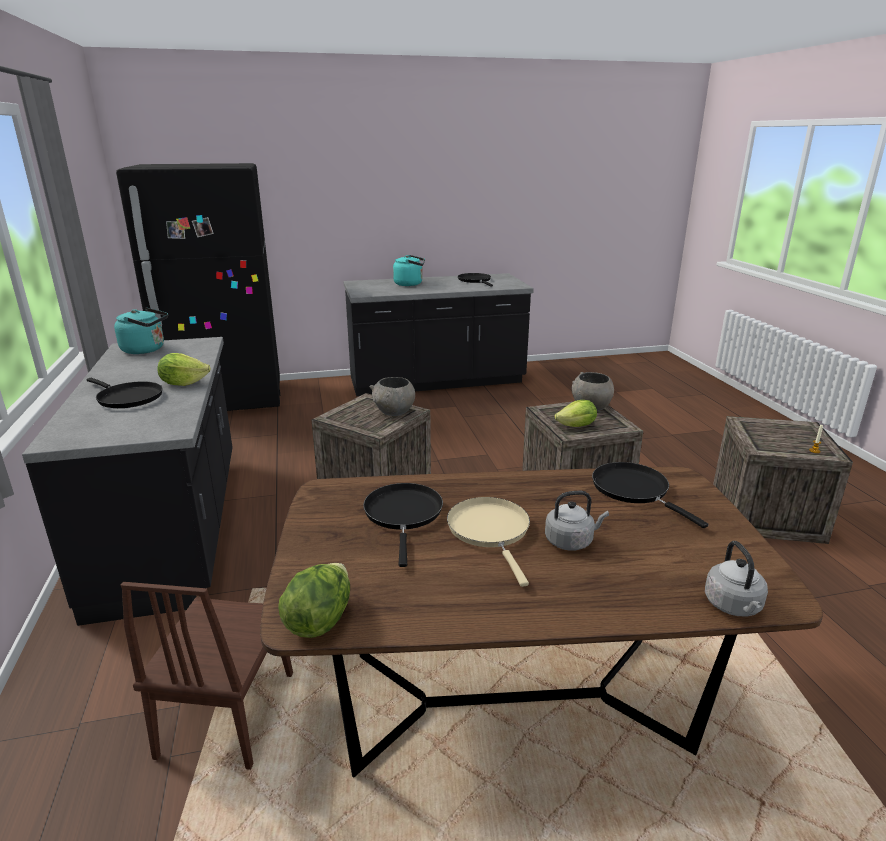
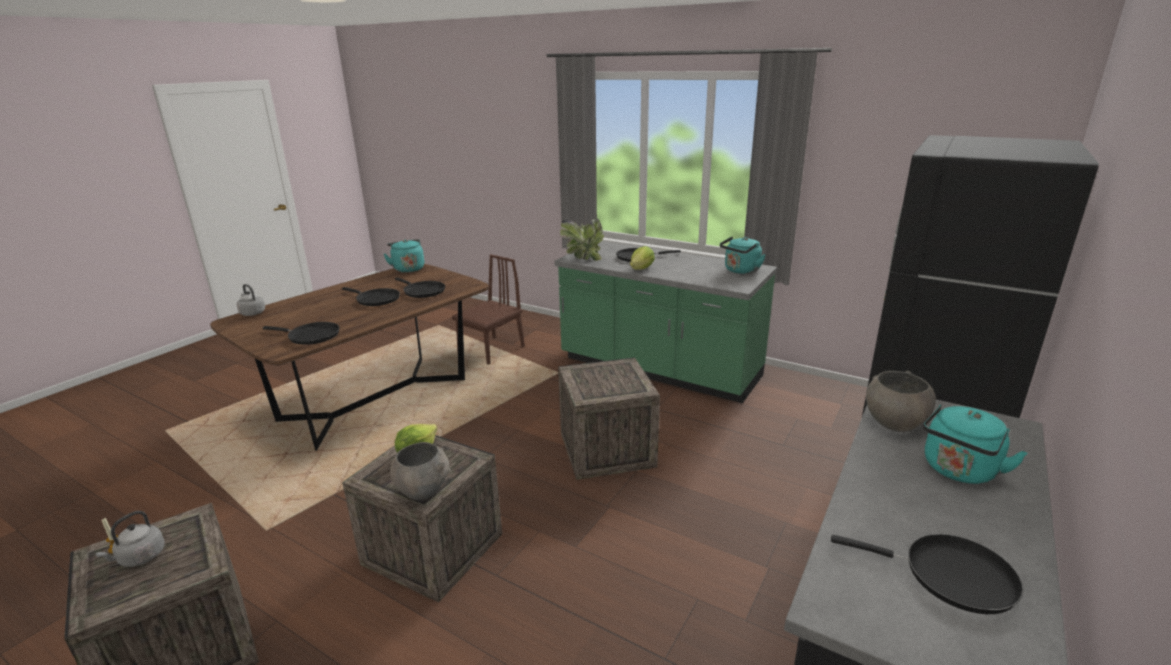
camera: 135 degrees right, 0 degrees up
black counter [22,337,232,626] -> green counter [554,241,777,404]
brown chair [121,582,293,770] -> brown chair turned 75 degrees clockwise [452,254,525,365]
lettuce [278,563,350,638] -> turquoise kettle [384,239,424,272]
grey bowl [369,377,415,416] -> grey bowl moved to [866,371,936,432]
beige frying pan [447,497,530,587] -> black frying pan [342,287,400,306]
grey kettle [545,491,609,551] -> grey kettle moved to [95,511,165,567]
none -> potted plant [560,218,604,261]

